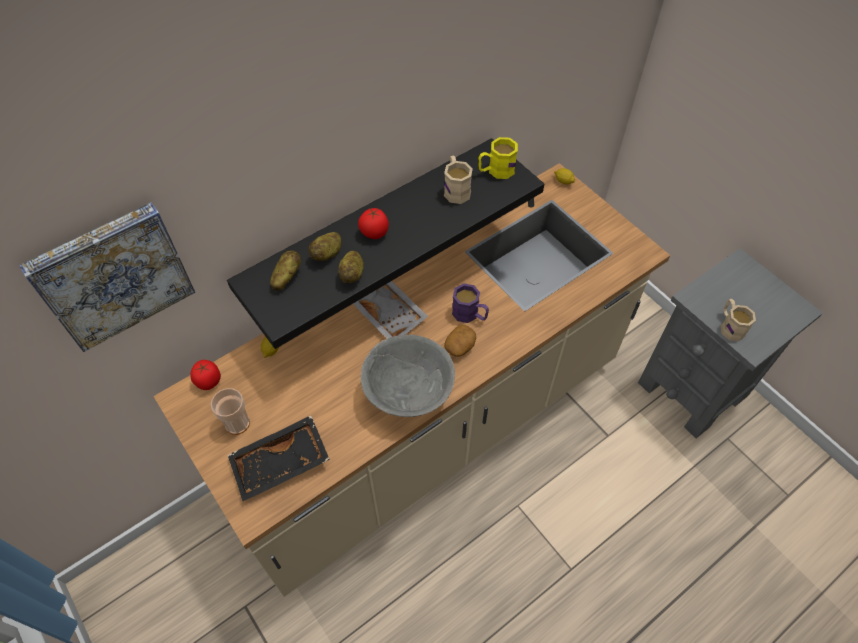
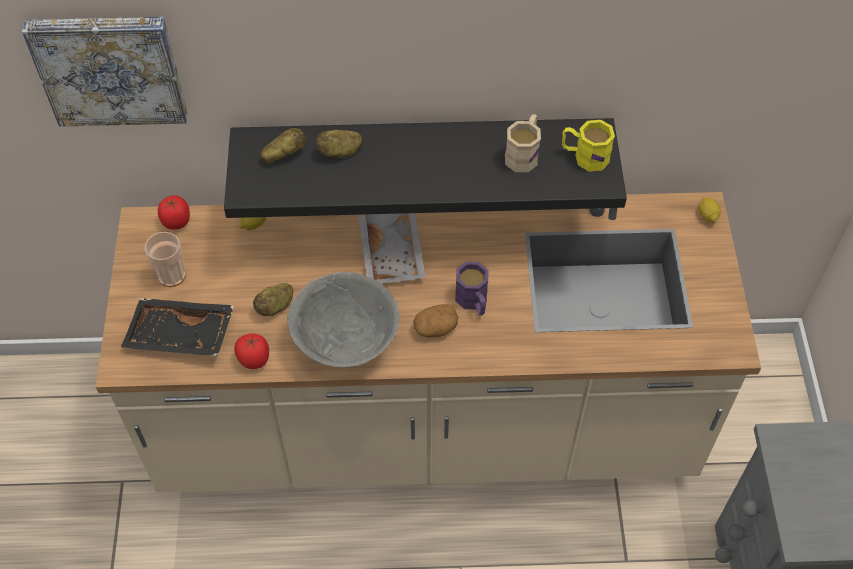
camera: 35 degrees right, 0 degrees up
potato [339,251,364,283] -> potato moved to [253,283,293,316]
tomato [358,208,389,239] -> tomato moved to [234,333,269,369]
beige mug [721,299,756,341] -> none

